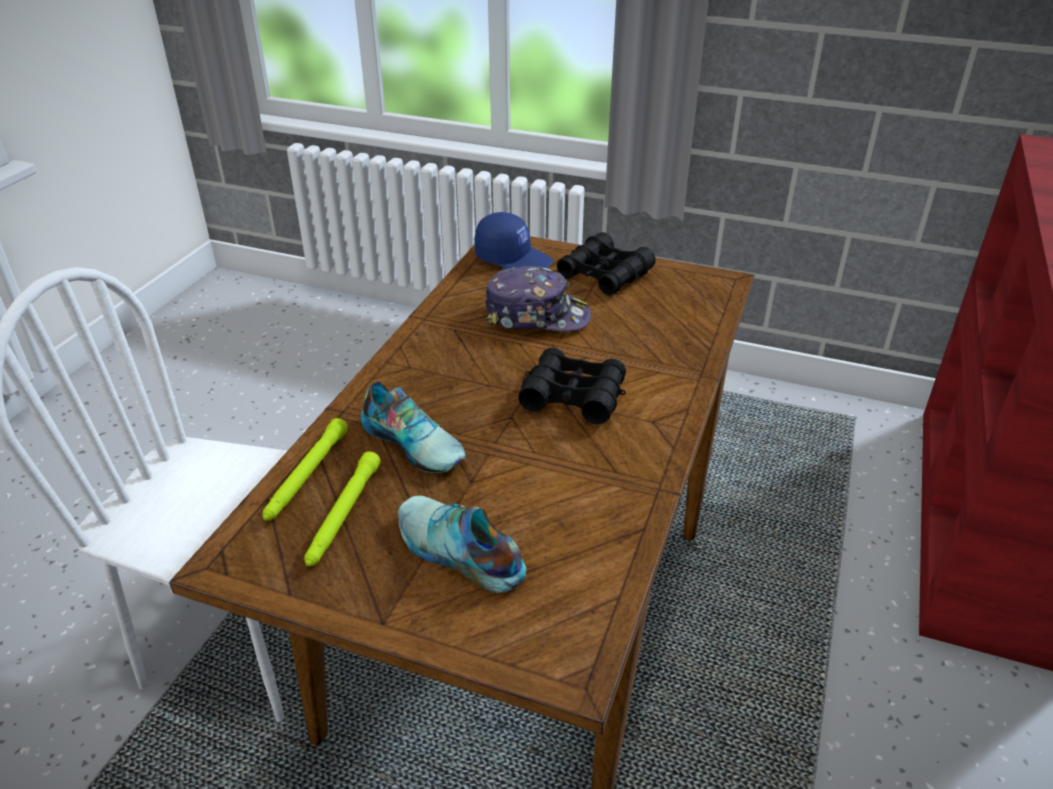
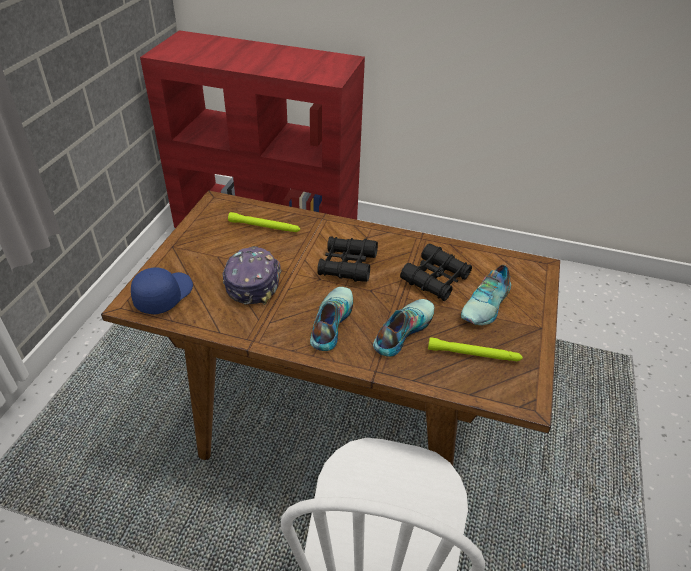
camera: 95 degrees left, 5 degrees up
green flashlight [262,418,348,521] -> green flashlight moved to [228,212,300,232]
black binoculars [557,232,656,295] -> black binoculars moved to [400,243,472,301]
none -> shoe [310,287,353,351]

